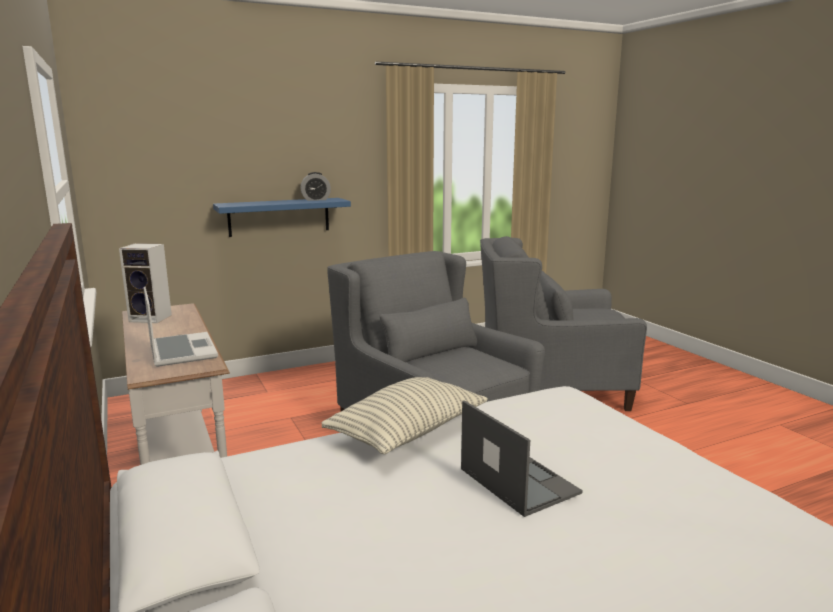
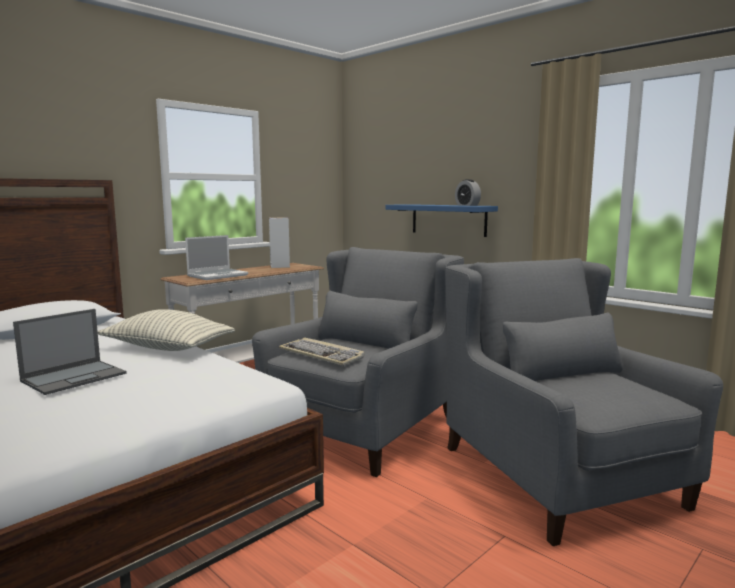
camera: 70 degrees right, 5 degrees down
none -> keyboard [279,337,365,365]

